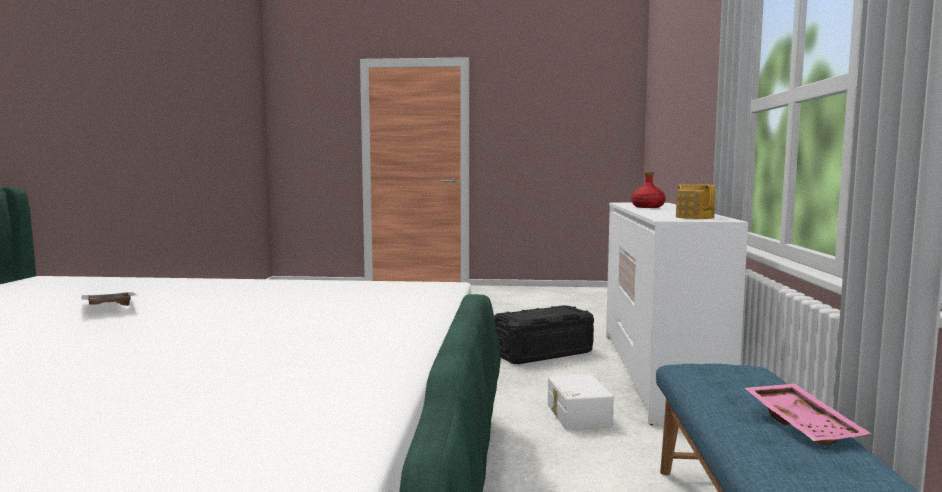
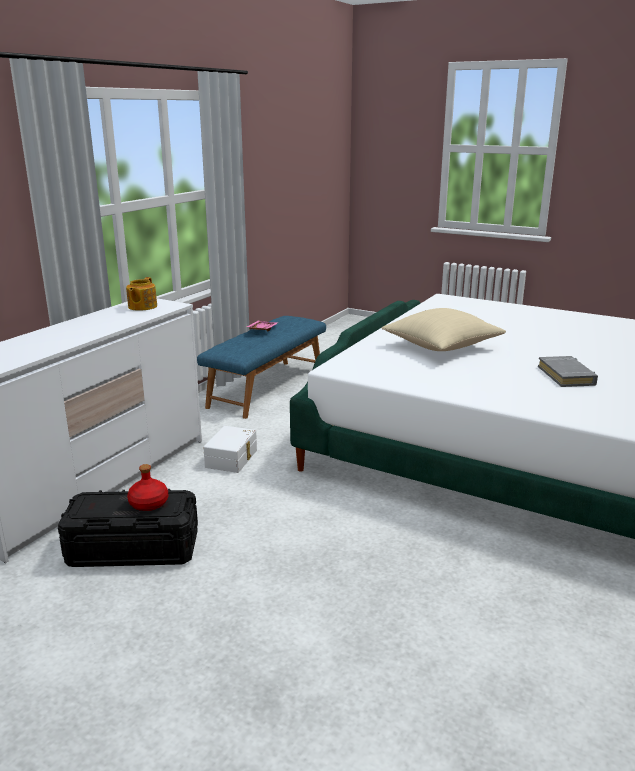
camera: 155 degrees left, 15 degrees up
grey tray [81,292,136,306] -> grey book [538,356,598,387]
red bottle [631,172,666,208] -> red bottle moved to [127,464,168,511]
none -> beige pillow [381,308,506,351]

